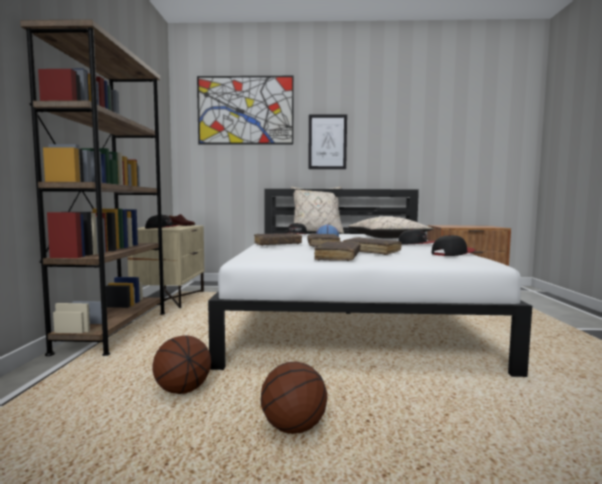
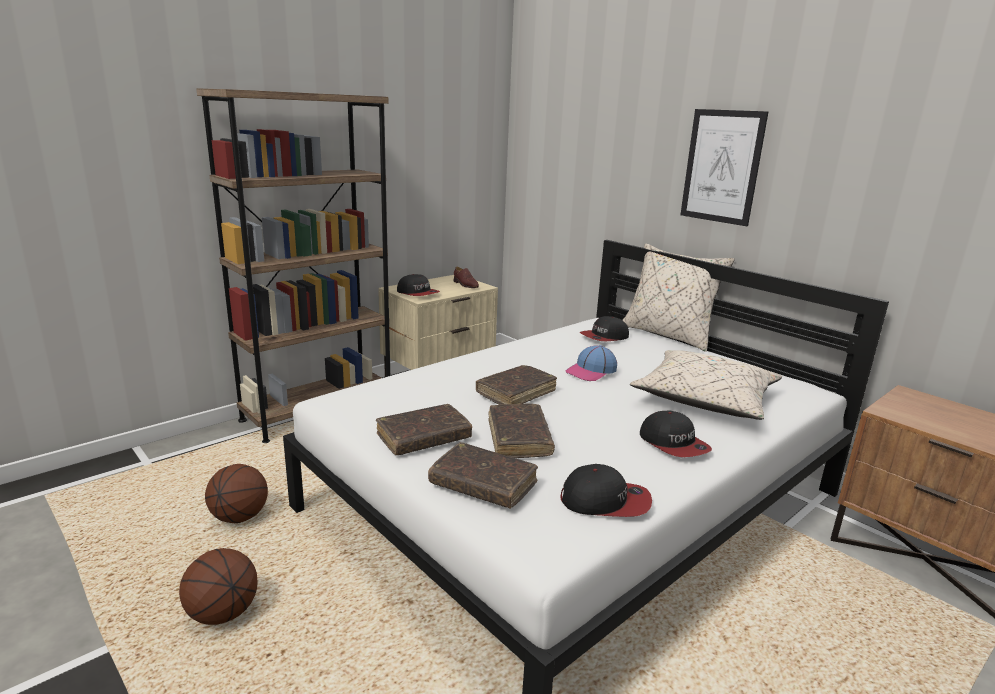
camera: 45 degrees right, 15 degrees up
picture [197,76,294,145] -> none
brown book [254,233,302,246] -> brown book moved to [428,442,538,508]

